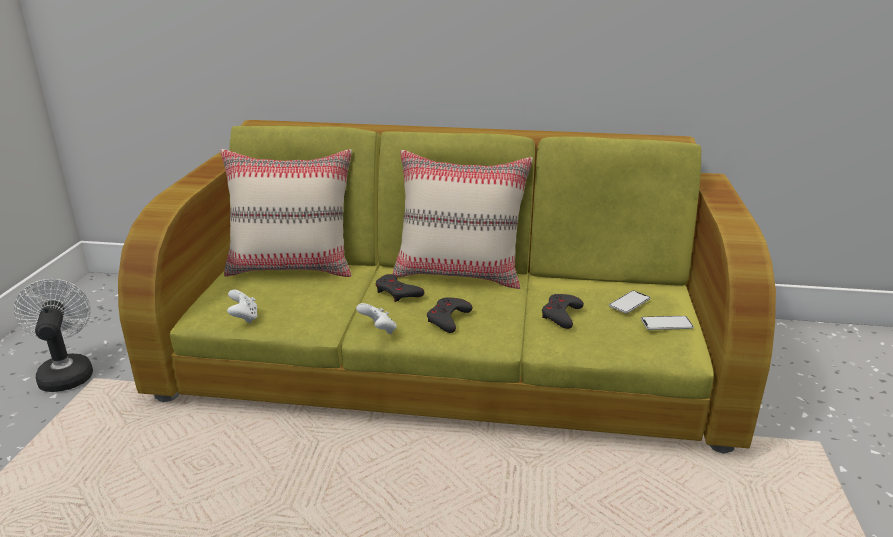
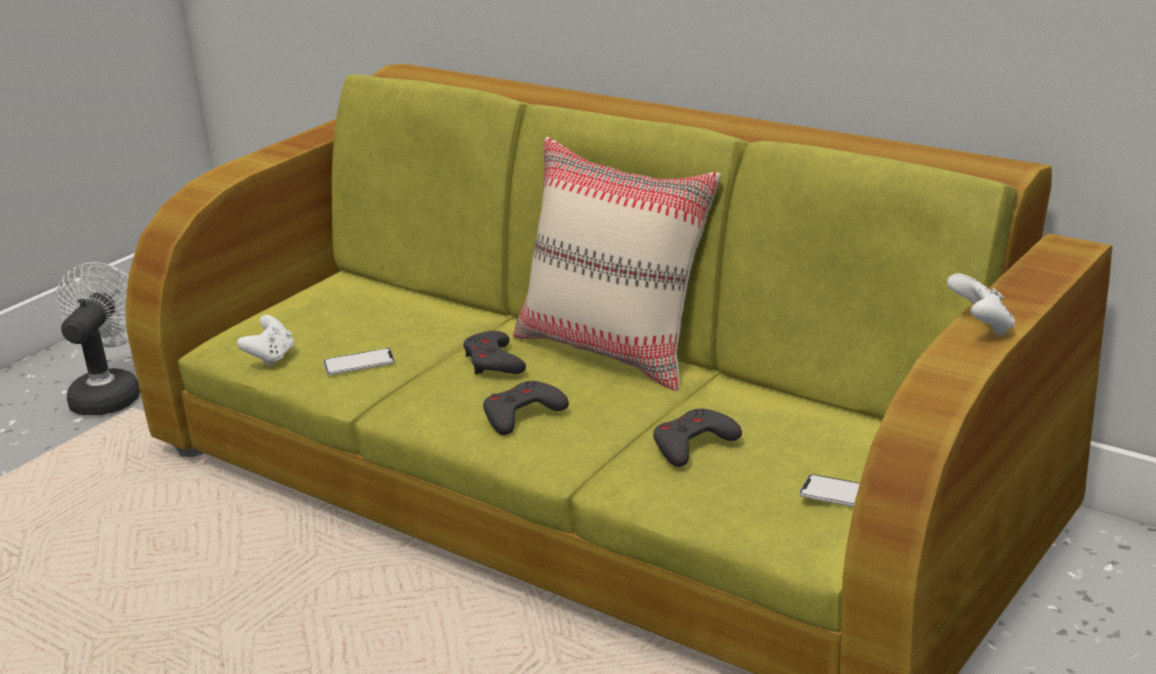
camera: 30 degrees right, 0 degrees up
beige pillow [220,149,352,277] -> none
white game controller [356,303,397,334] -> white game controller moved to [947,273,1015,337]
phone [609,291,651,313] -> phone moved to [323,348,395,375]

